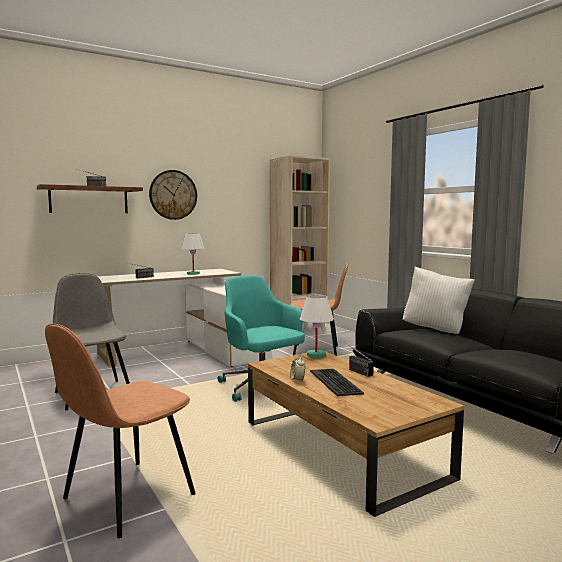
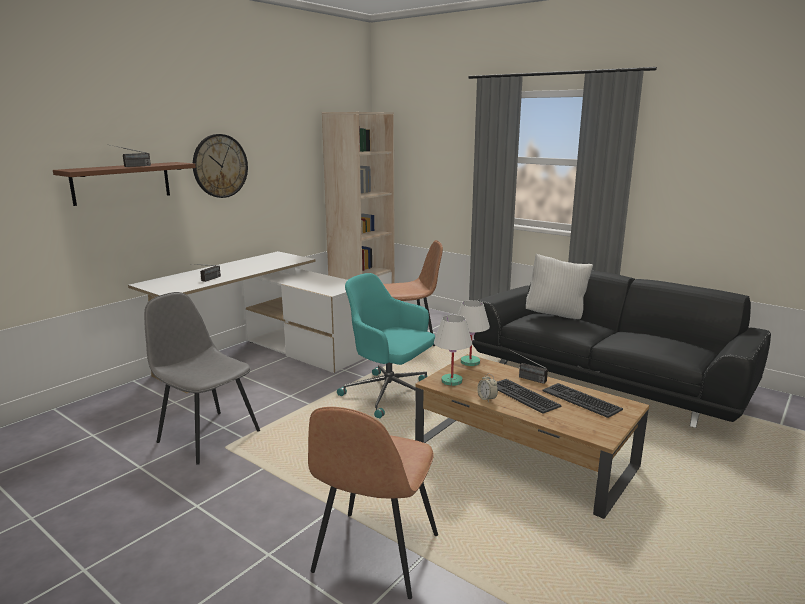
camera: 20 degrees left, 10 degrees up
white table lamp [181,233,204,275] -> white table lamp moved to [434,315,472,386]
none -> keyboard [542,383,623,418]

